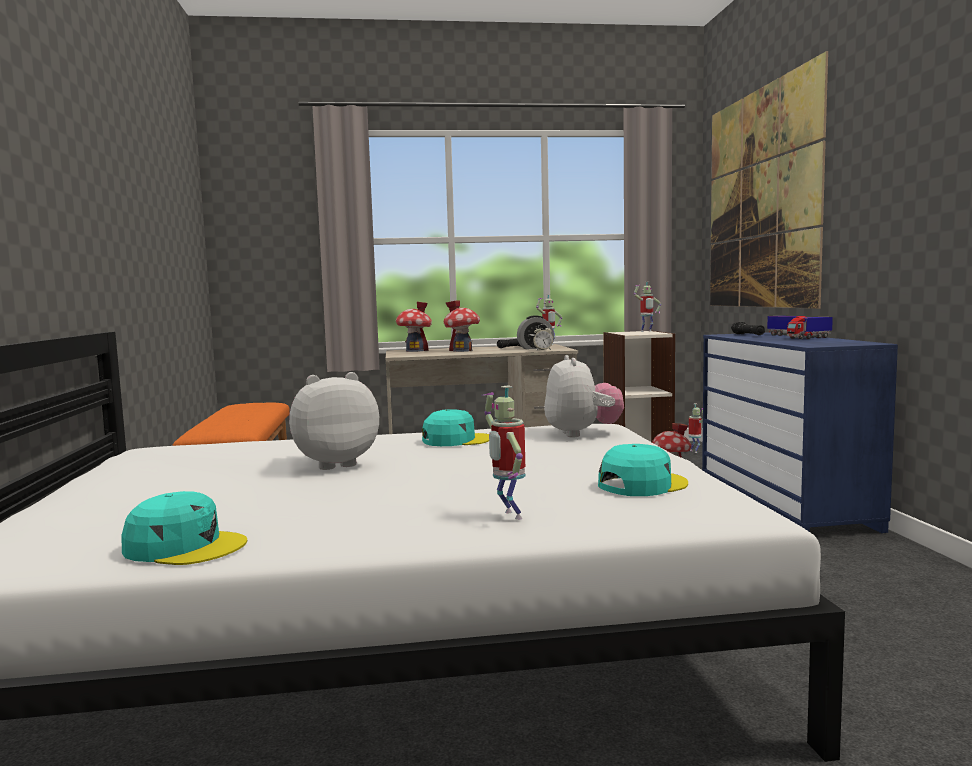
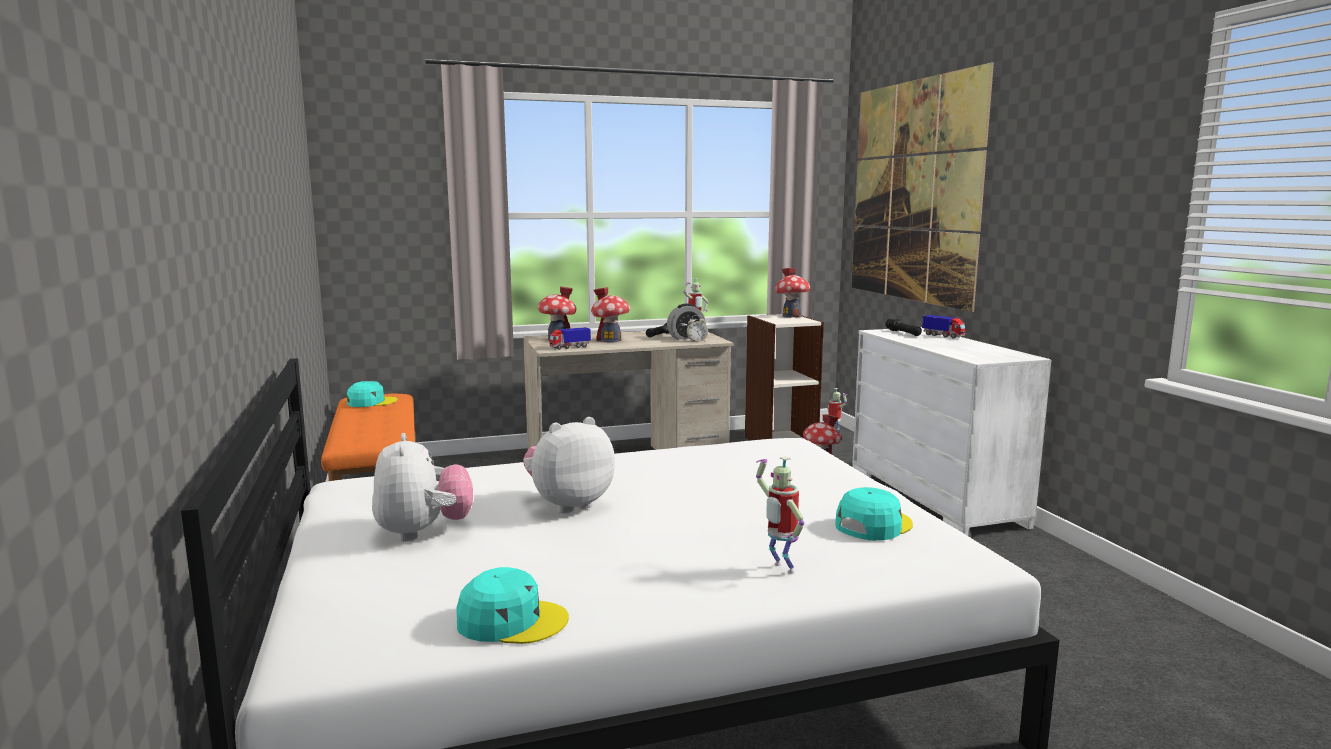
camera: 10 degrees left, 5 degrees up
turquoise cap [422,409,489,446] -> turquoise cap moved to [347,381,398,407]
plush toy [544,355,624,438] -> plush toy moved to [372,433,473,542]
toy robot [634,281,661,332] -> toy house [775,268,810,317]
blue dresser [702,332,898,533] -> white dresser [852,327,1052,536]
toy truck [787,317,833,339] -> toy truck moved to [549,327,591,350]

